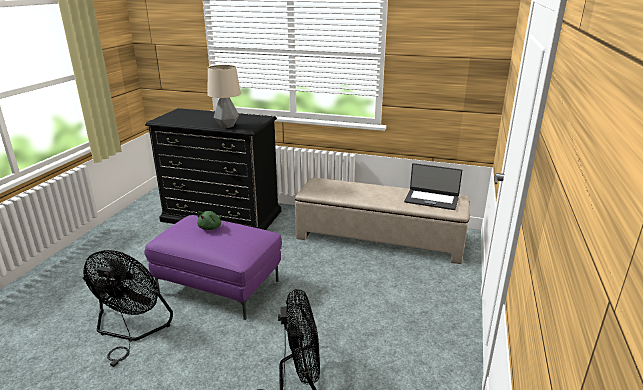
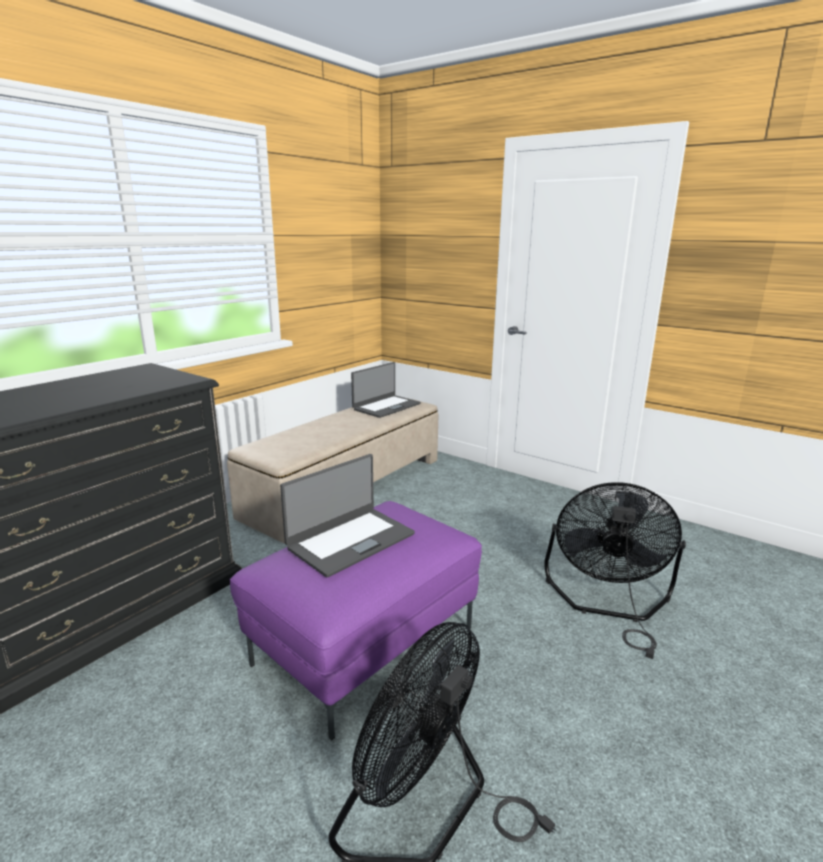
camera: 70 degrees left, 5 degrees down
green plush toy [197,211,221,230] -> laptop [280,454,415,577]
table lamp [208,65,241,128] -> none

